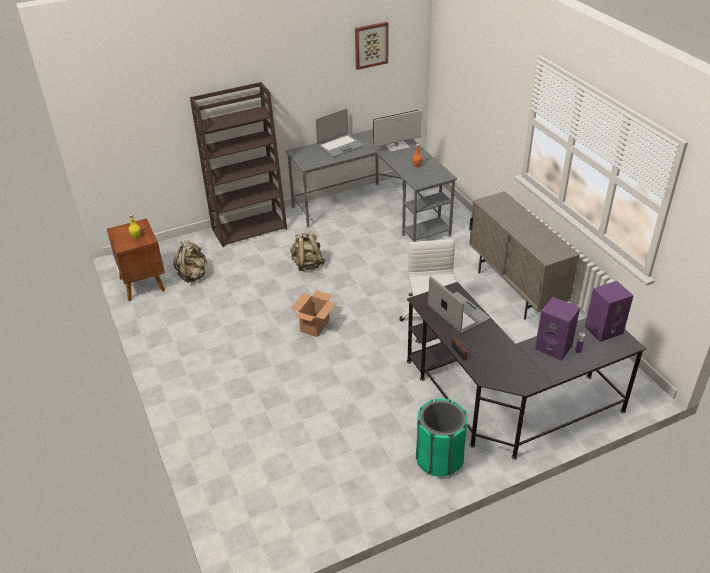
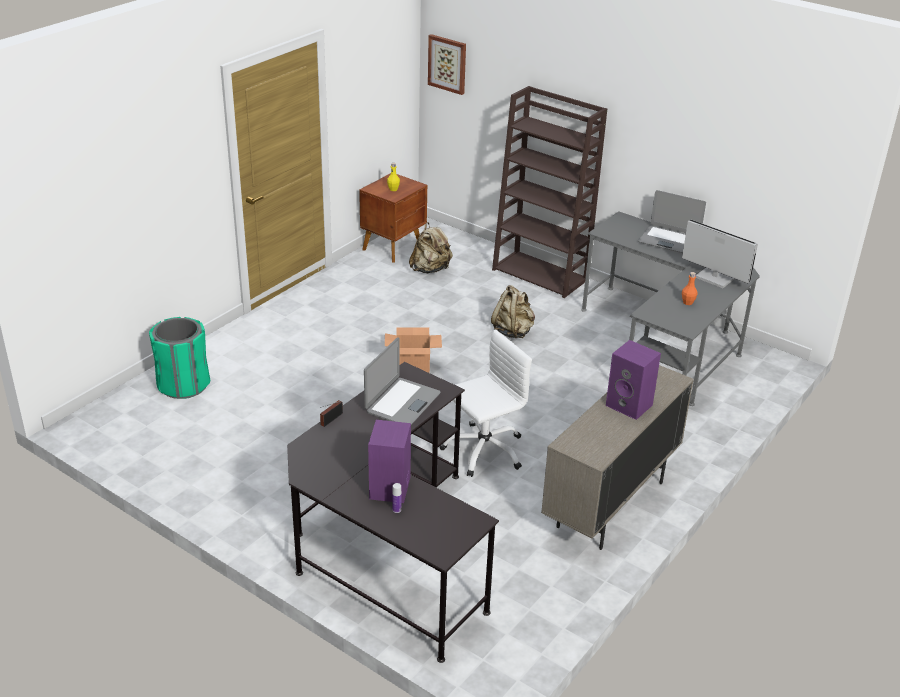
camera: 60 degrees right, 5 degrees down
picture [355,22,389,70] -> picture moved to [428,34,466,95]
green trash can [416,399,468,477] -> green trash can moved to [149,317,210,399]
purple speaker [585,281,634,342] -> purple speaker moved to [606,340,661,420]

